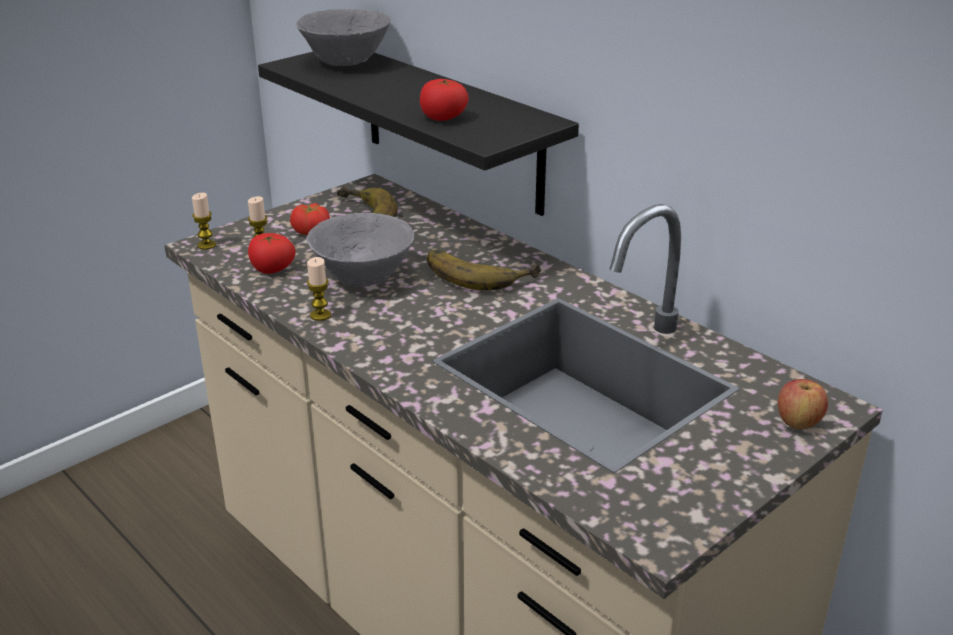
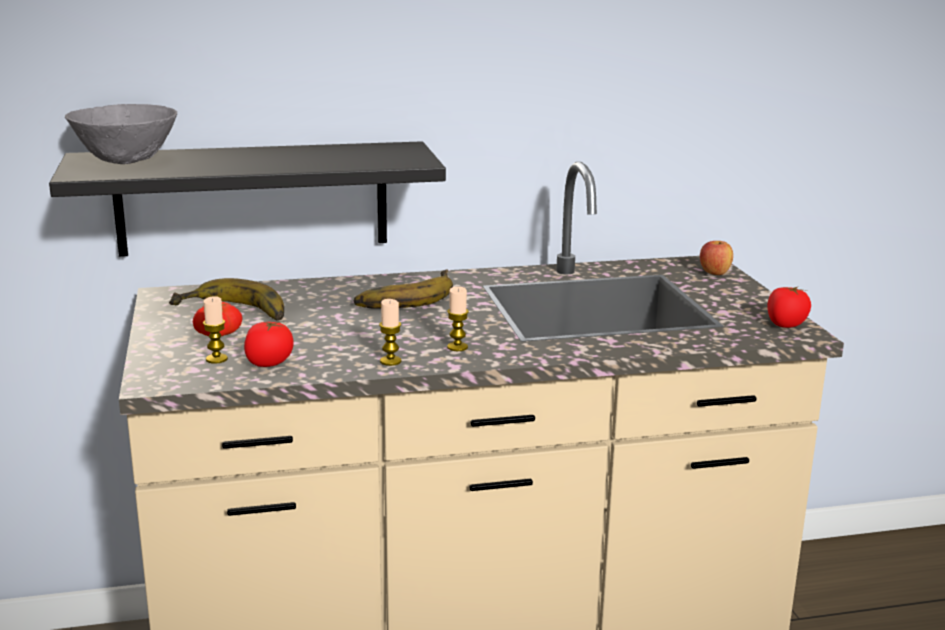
camera: 60 degrees left, 10 degrees down
candle [192,193,216,250] -> candle moved to [447,286,469,351]
grey bowl [306,213,414,287] -> none
tomato [420,79,469,121] -> tomato moved to [767,286,811,328]

